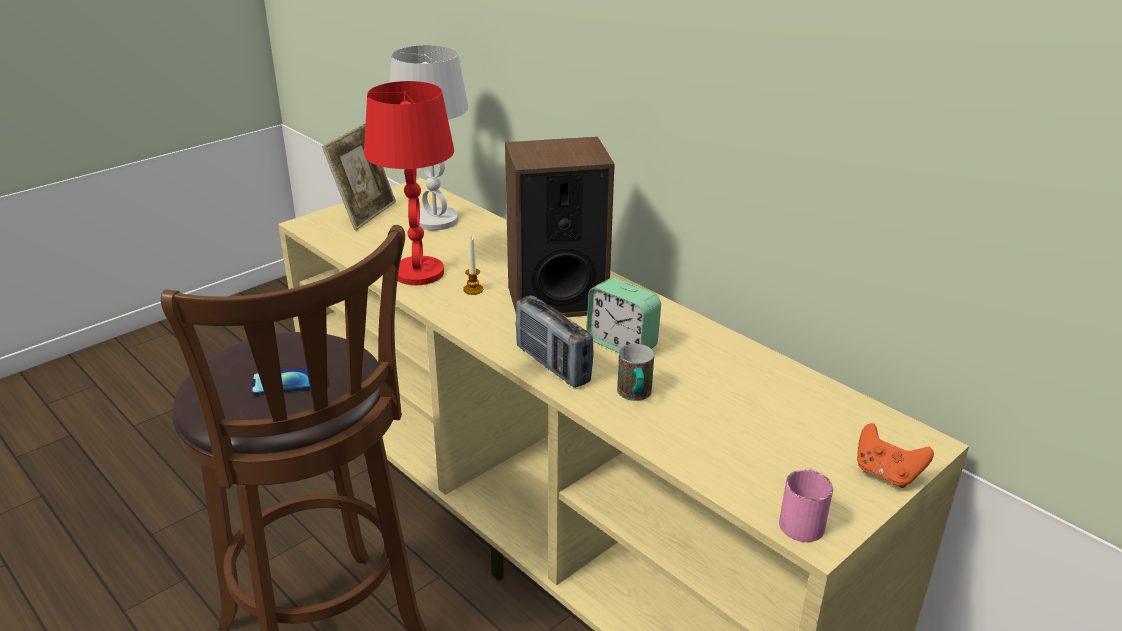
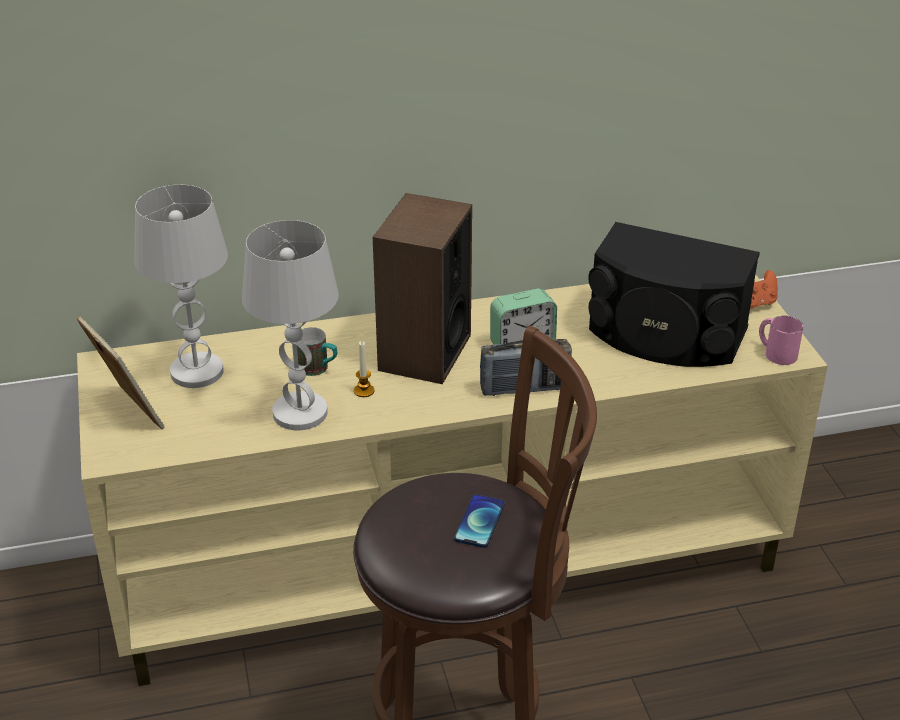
camera: 60 degrees left, 5 degrees up
red table lamp [364,81,454,285] -> white table lamp [242,220,339,430]
mug [617,344,654,401] -> mug moved to [297,327,337,376]
none -> black speaker [588,222,760,367]

